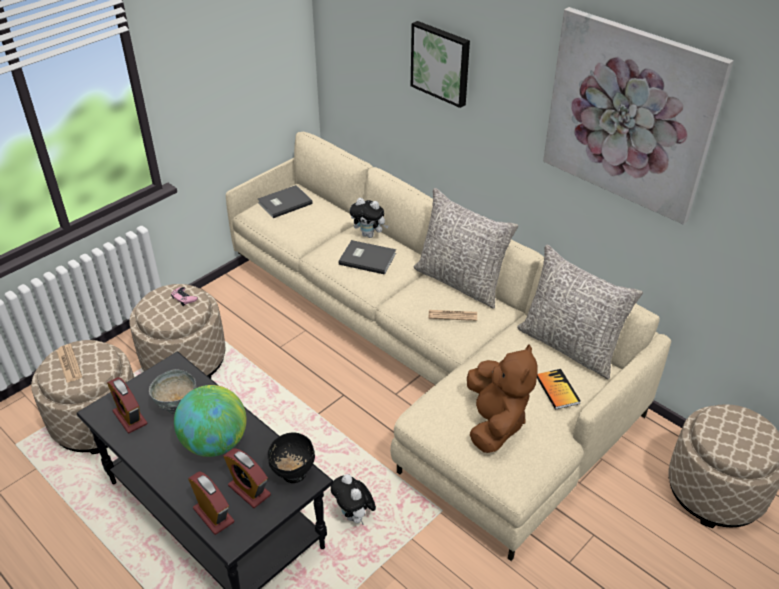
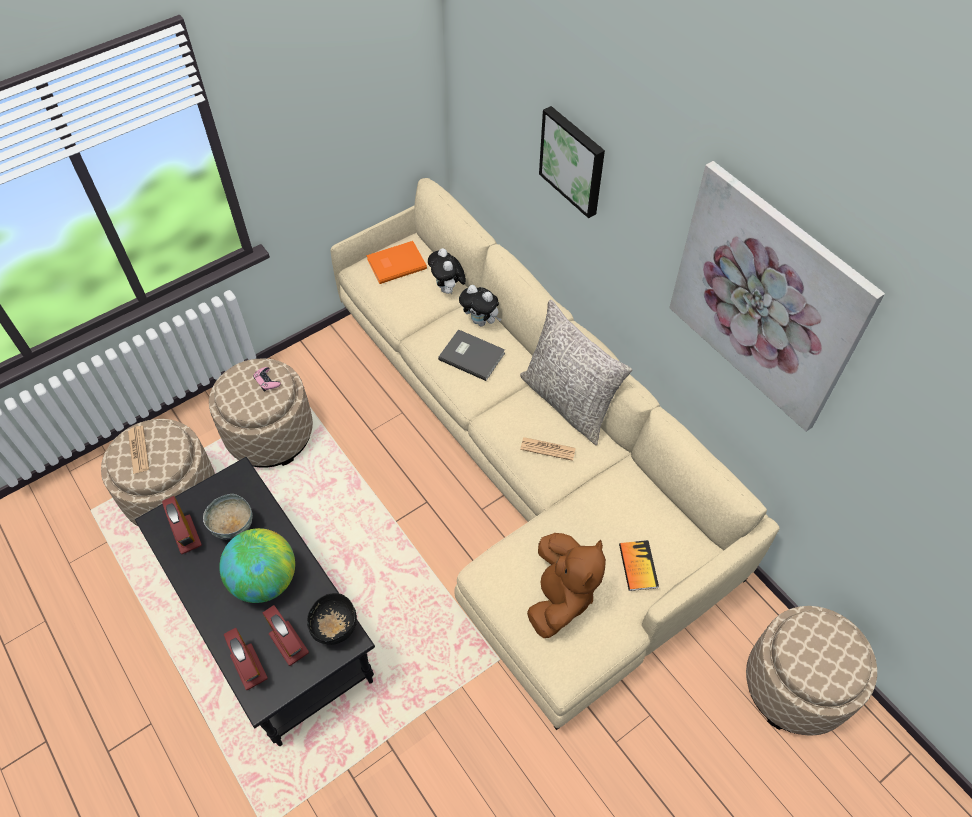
camera: 10 degrees right, 15 degrees up
grey book [258,185,313,218] -> orange book [366,241,427,284]
plush toy [331,474,376,525] -> plush toy moved to [428,248,466,294]
grey pillow [517,245,643,379] -> none

